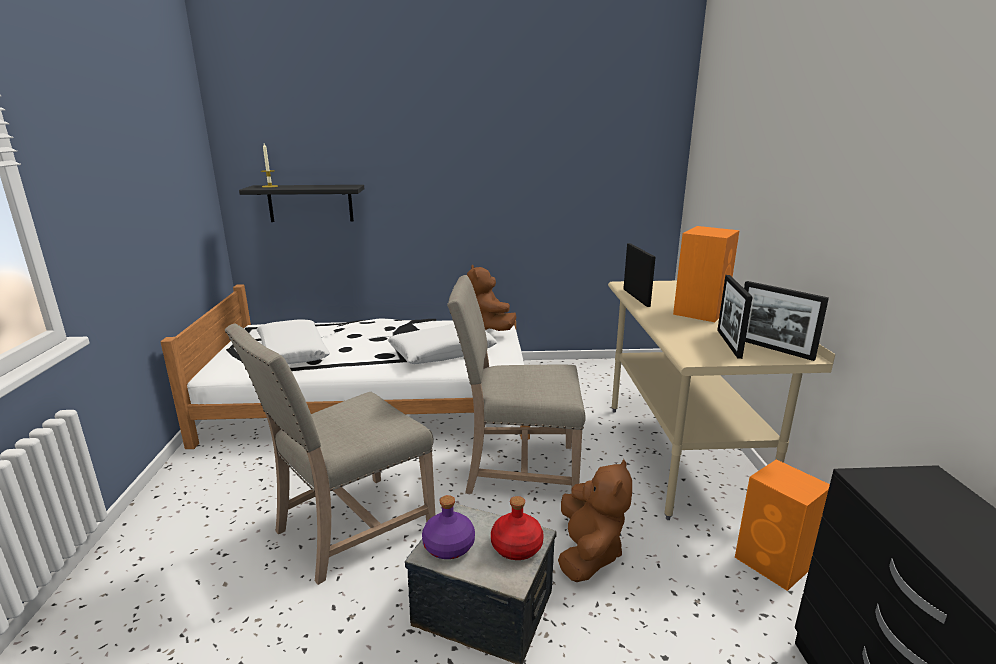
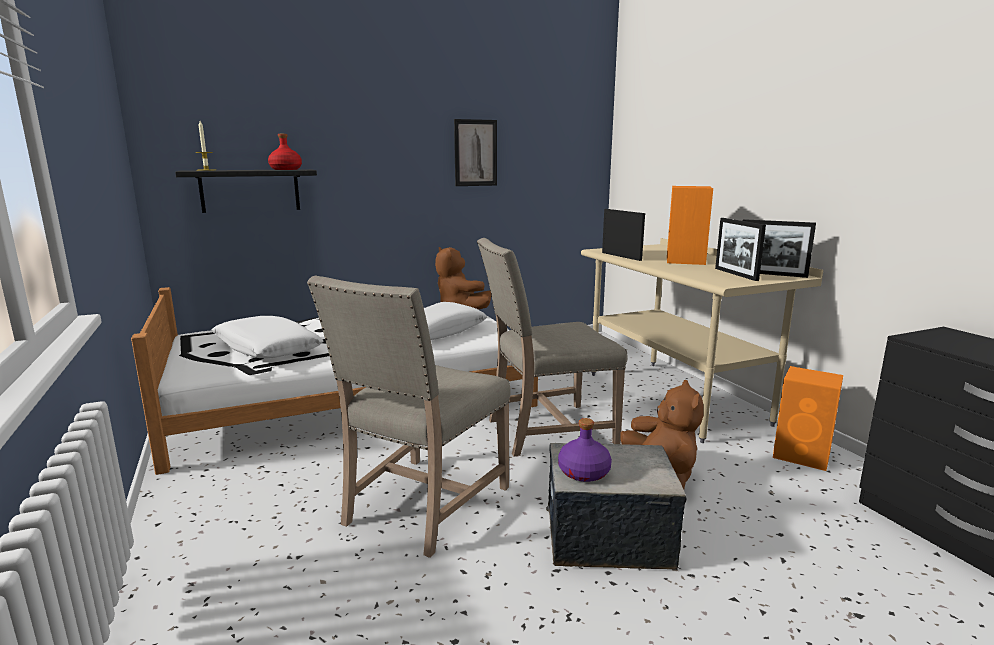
camera: 20 degrees left, 5 degrees down
red bottle [491,496,544,560] -> red bottle moved to [268,134,302,170]
none -> picture [454,119,497,186]

